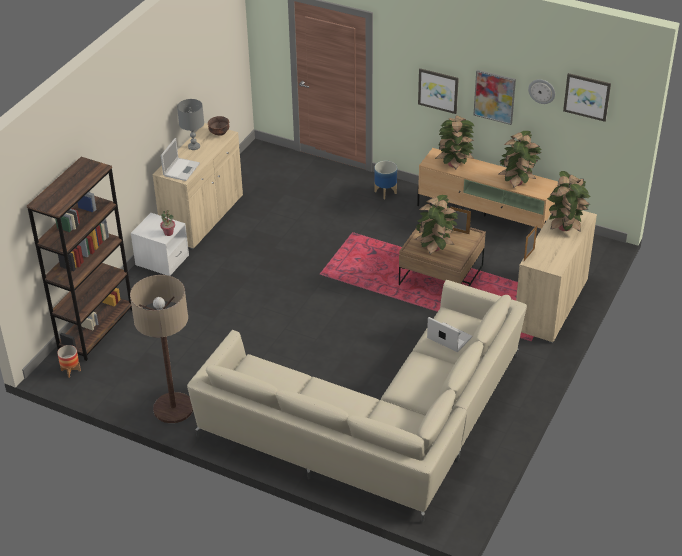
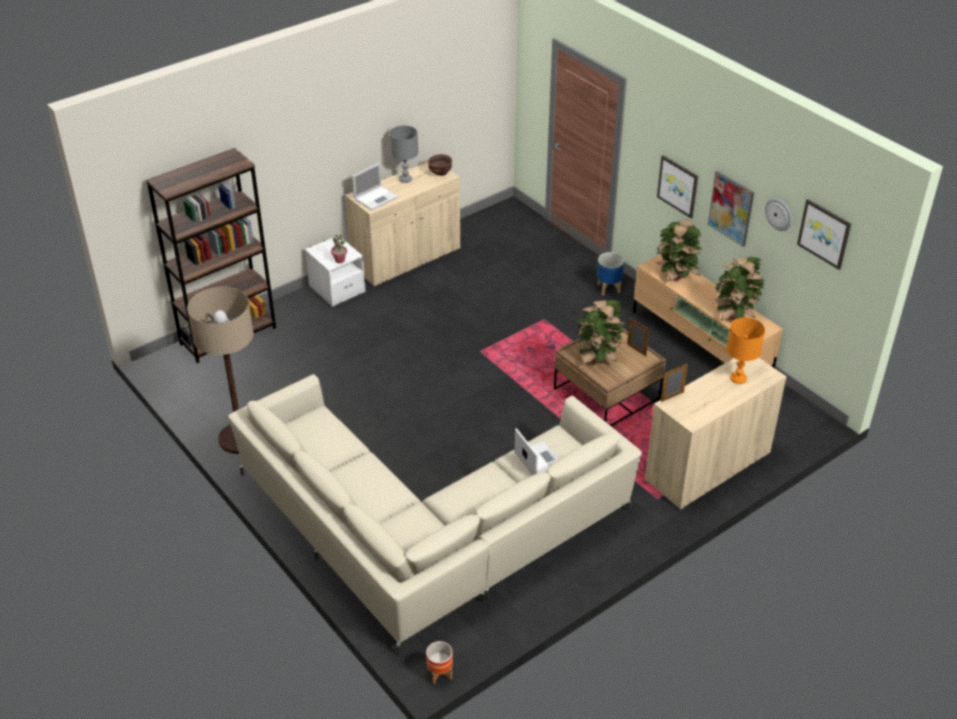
camera: 25 degrees right, 0 degrees up
planter [57,345,81,378] -> planter moved to [426,641,453,684]
potted plant [547,171,591,232] -> orange table lamp [726,317,765,384]

